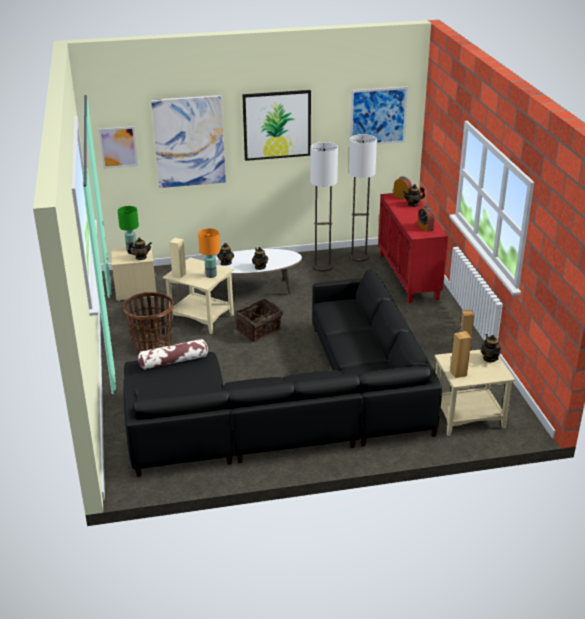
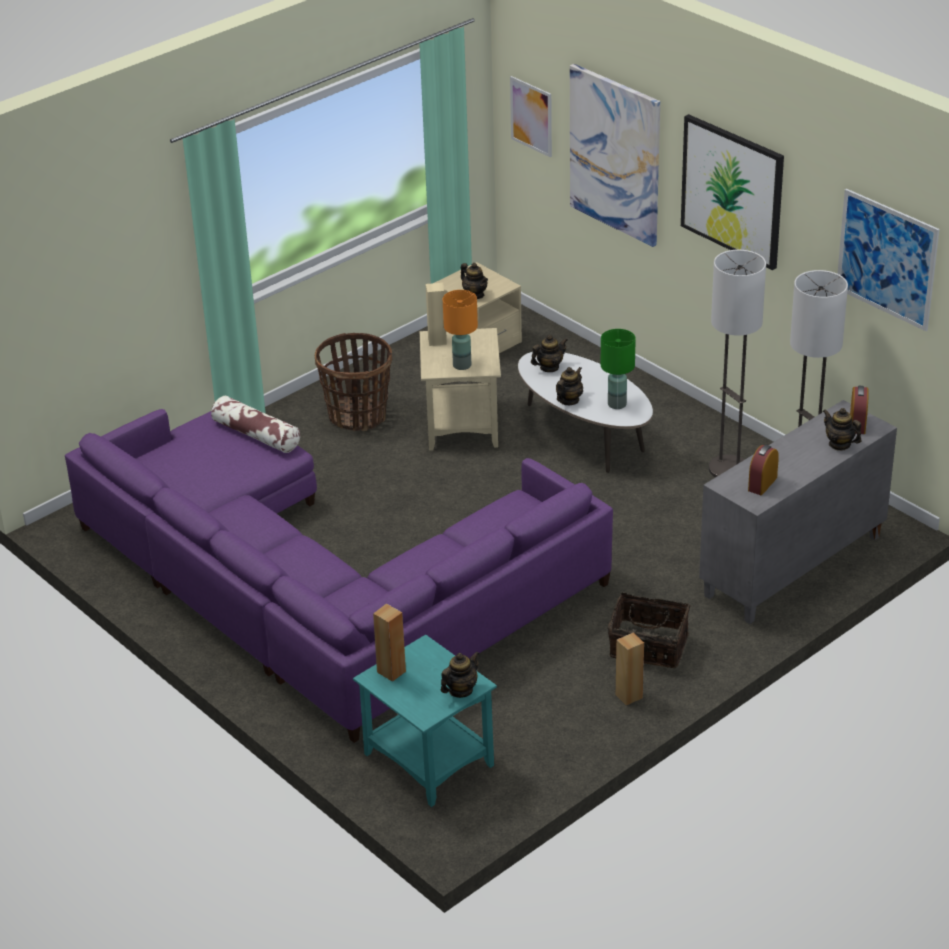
camera: 60 degrees right, 5 degrees up
green table lamp [118,206,139,252] -> green table lamp moved to [601,329,636,409]
black sofa [124,270,442,477] -> purple sofa [65,409,613,743]
basket [235,299,286,342] -> basket moved to [608,592,690,668]
red cabinet [378,193,448,303] -> grey cabinet [699,400,897,624]
beige side table [435,349,515,436] -> turquoise side table [353,634,497,807]

